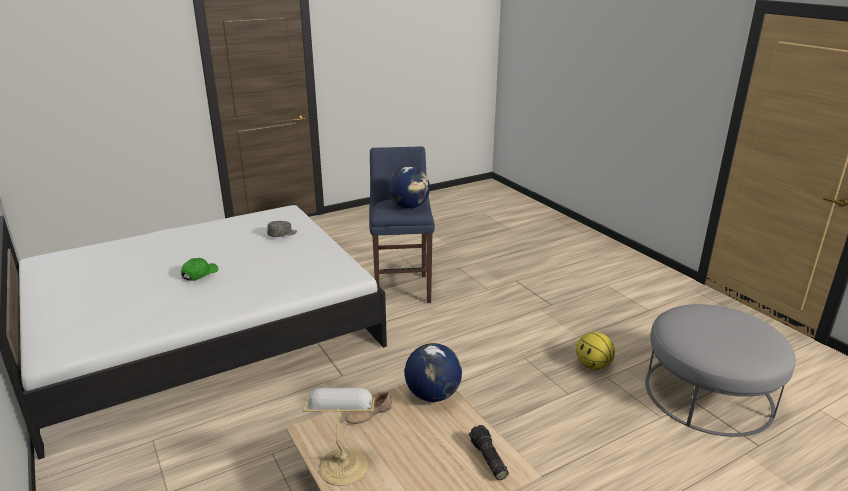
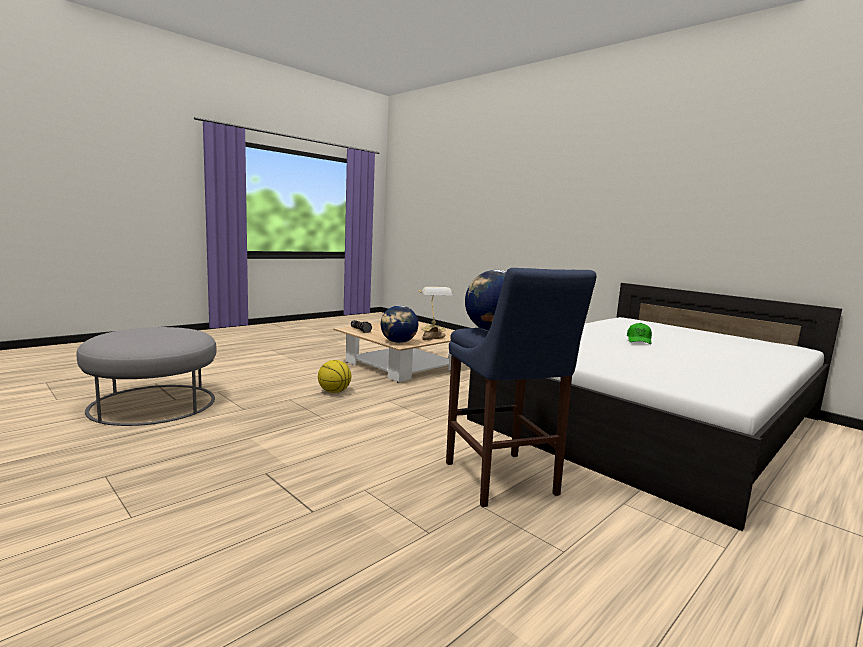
camera: 165 degrees right, 15 degrees down
grey cap [267,221,297,237] -> none
basketball [576,332,615,370] -> basketball moved to [318,360,351,393]

